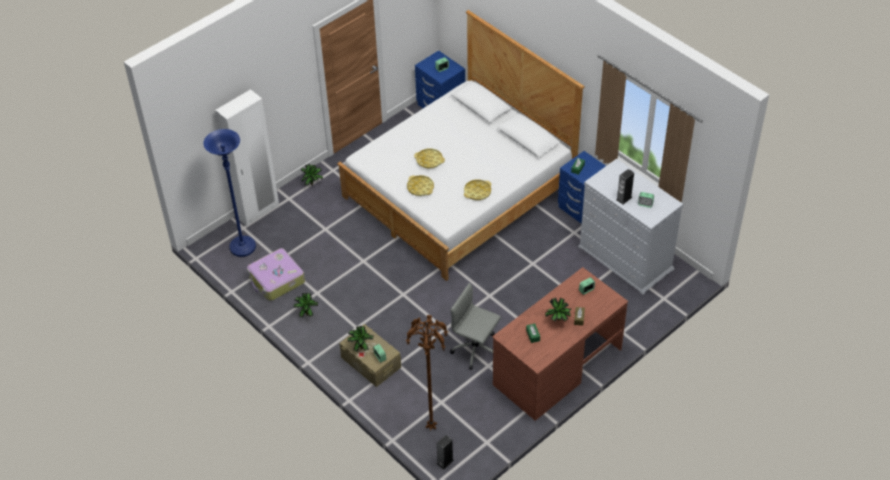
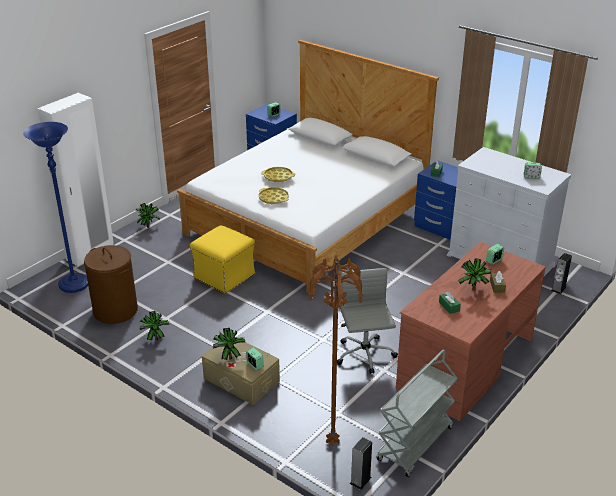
camera: 10 degrees left, 15 degrees down
suitcase [247,248,305,301] -> brown laundry basket [84,245,138,324]
grey office chair [450,283,501,370] -> grey office chair turned 60 degrees clockwise [337,268,398,374]
yellow tray [464,180,491,200] -> none
speaker [616,169,634,205] -> speaker moved to [551,253,572,294]
none -> yellow ottoman [190,225,255,294]
none -> grey cart [376,350,458,477]

